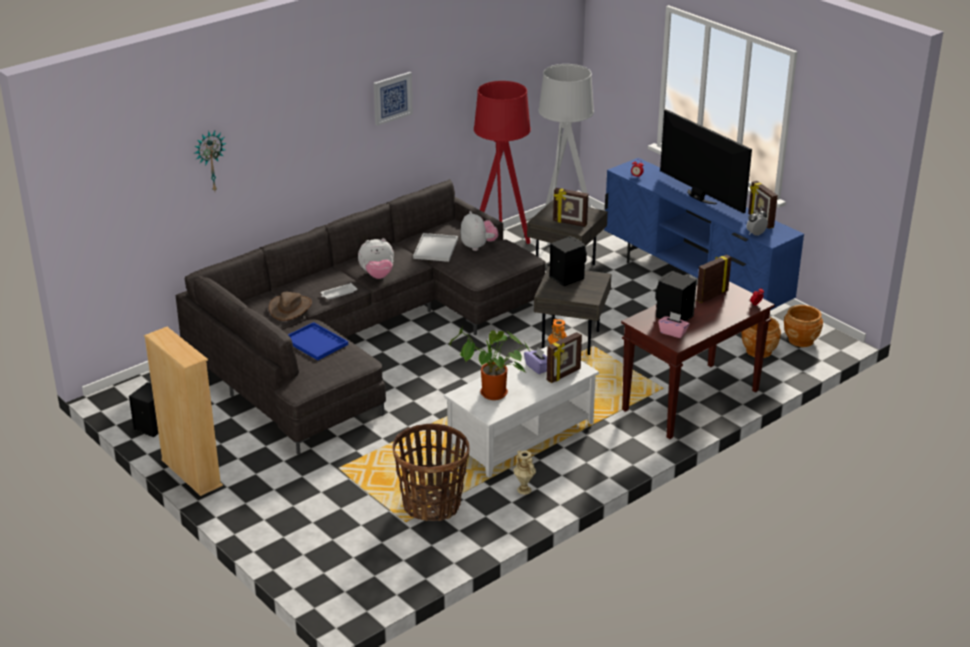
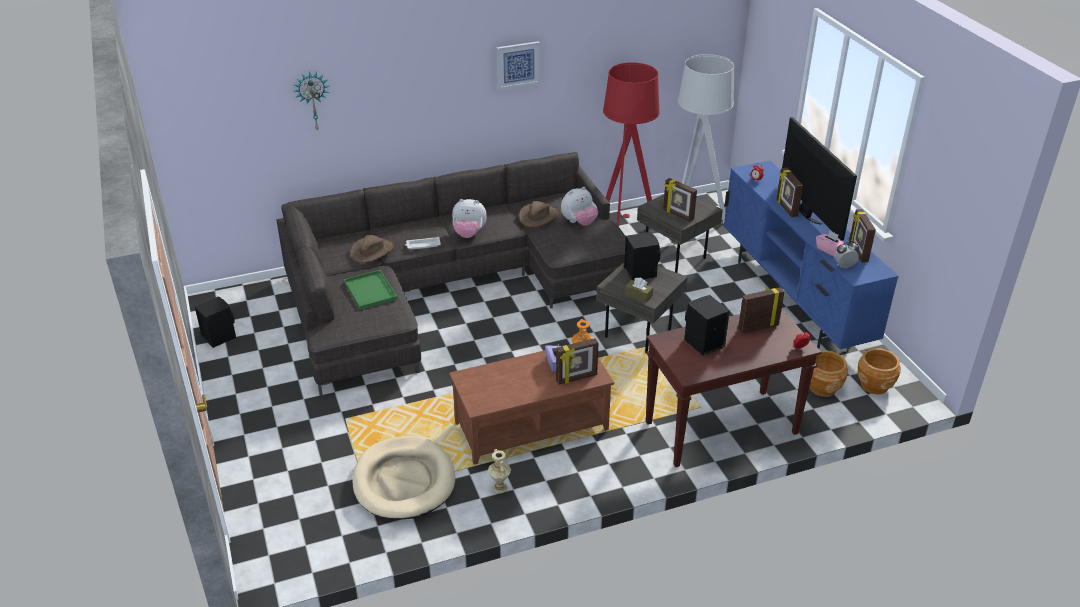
camera: 20 degrees right, 5 degrees up
beige bookcase [144,327,223,496] -> none
blue tray [288,322,348,360] -> green tray [344,270,398,310]
basket [392,424,470,521] -> beige dog bed [352,436,455,519]
white tray [413,233,458,262] -> brown hat [519,201,559,228]
white coffee table [444,347,599,477] -> brown coffee table [449,350,614,465]
potted plant [449,326,529,400] -> none
plush toy [461,211,498,251] -> plush toy turned 60 degrees clockwise [561,187,598,226]
pink tissue box [658,312,689,338] -> pink tissue box moved to [816,230,846,256]
none -> brown tissue box [625,278,653,302]
none -> picture frame [777,168,803,217]

